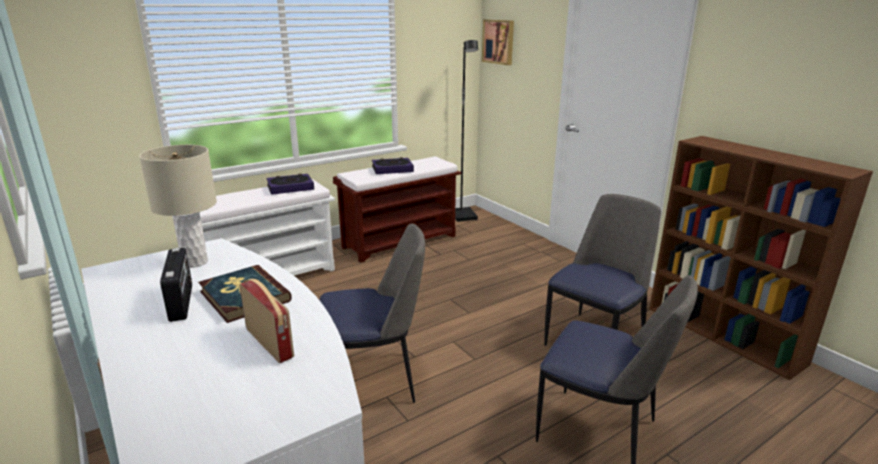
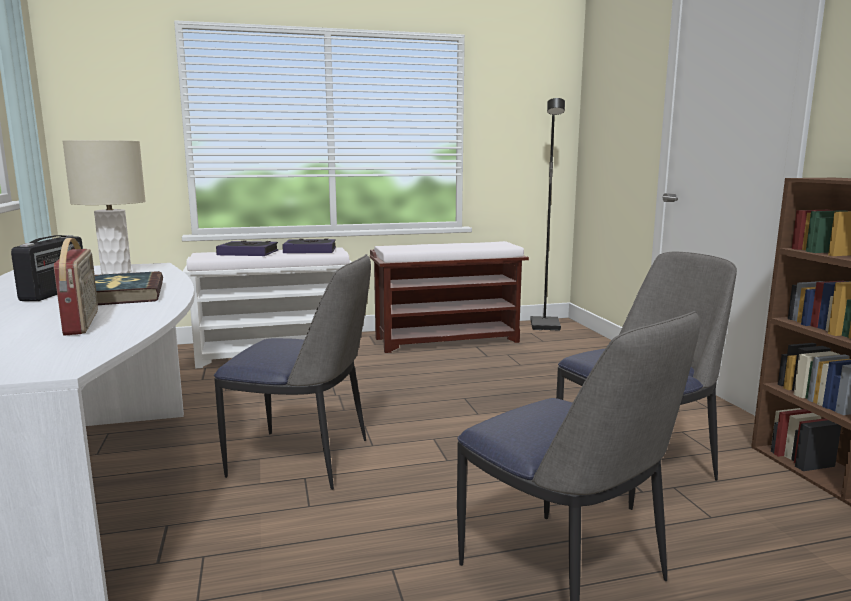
camera: 20 degrees right, 10 degrees down
book [372,157,414,174] -> book moved to [216,240,278,256]
picture [482,19,514,65] -> none

